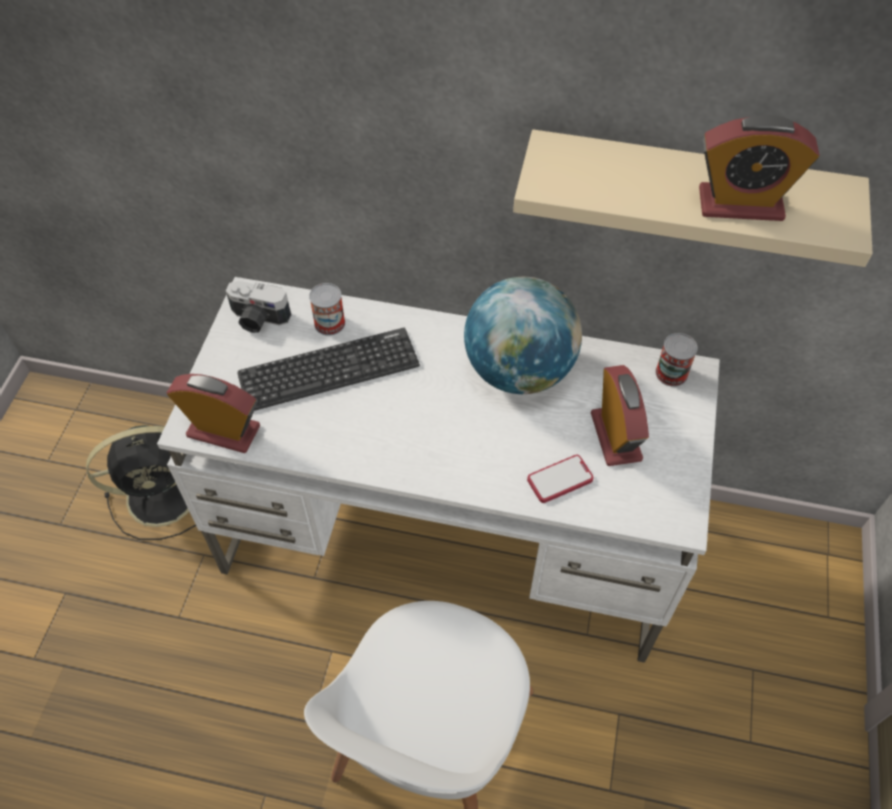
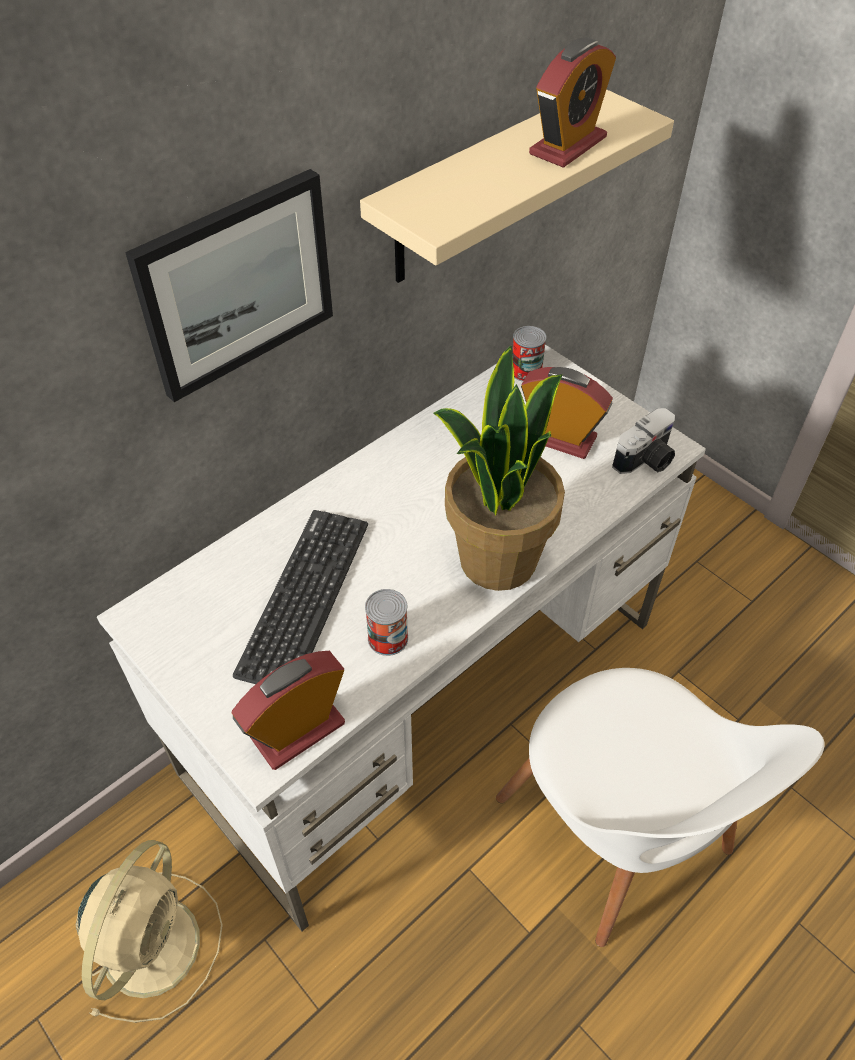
camera: 55 degrees left, 5 degrees down
black fan [86,425,196,540] -> beige fan [76,840,223,1023]
camera [225,281,292,333] -> camera moved to [612,408,675,474]
can [309,283,345,336] -> can moved to [365,589,408,656]
globe [464,277,582,394] -> none
phone [527,455,594,503] -> none
none -> picture [125,169,333,402]
none -> potted plant [433,346,565,591]

